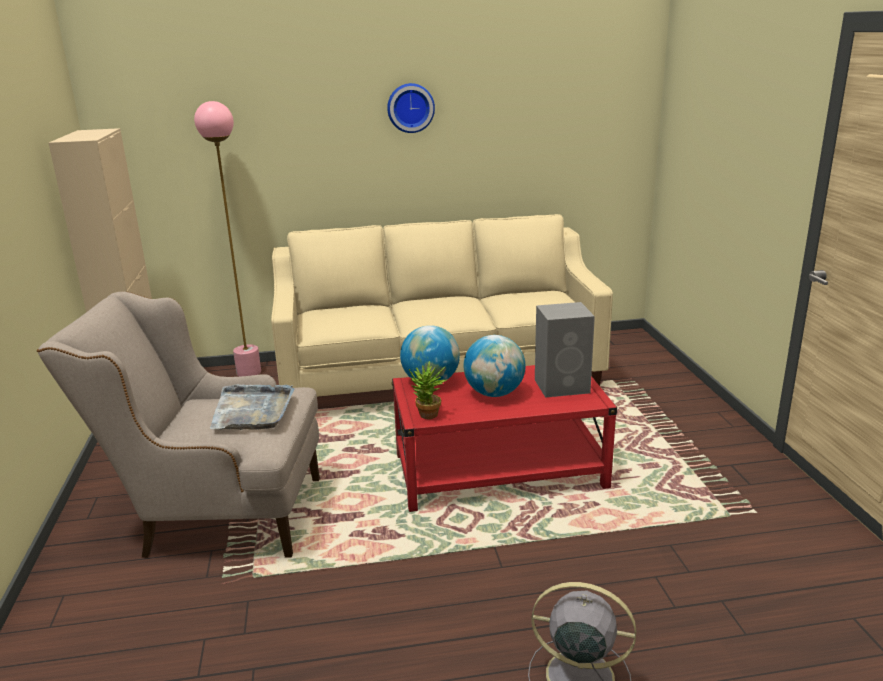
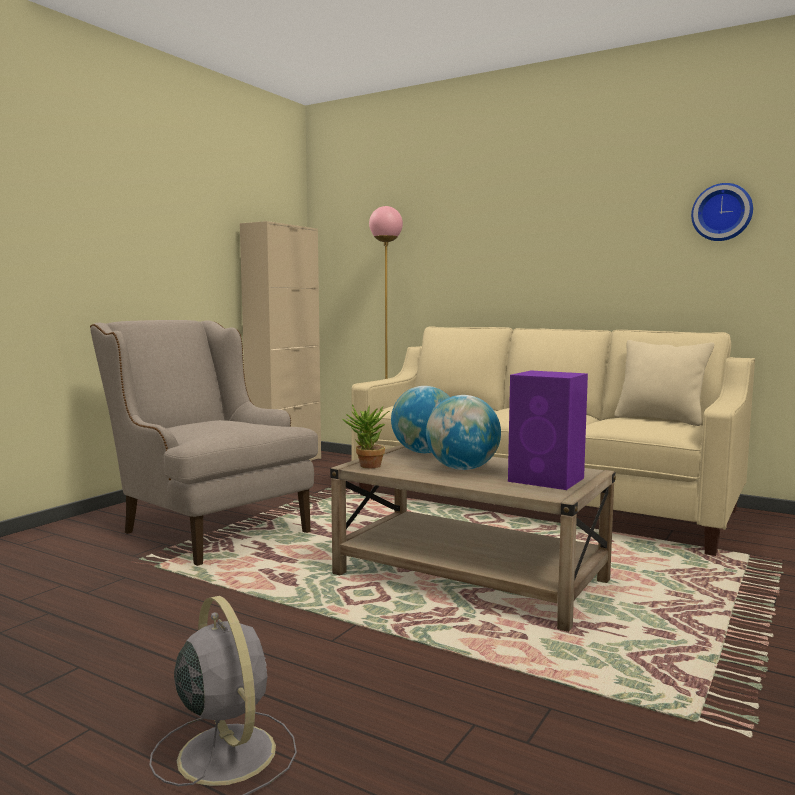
camera: 40 degrees right, 15 degrees down
grey tray [210,384,295,430] -> none
wall clock [387,83,435,133] -> wall clock moved to [691,183,753,241]
red coffee table [391,365,617,512] -> beige coffee table [330,445,616,632]
grey speaker [535,302,595,398] -> purple speaker [508,370,588,490]
none -> beige pillow [614,340,715,426]

